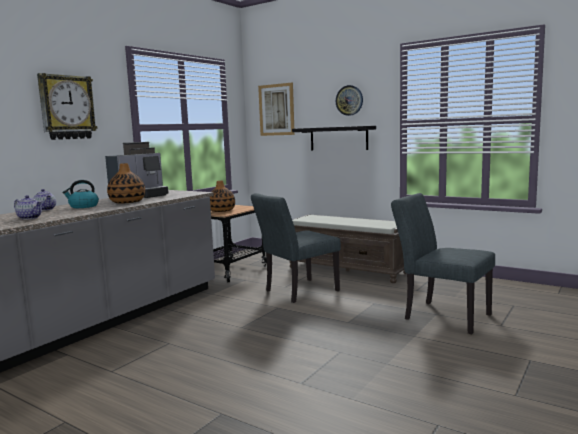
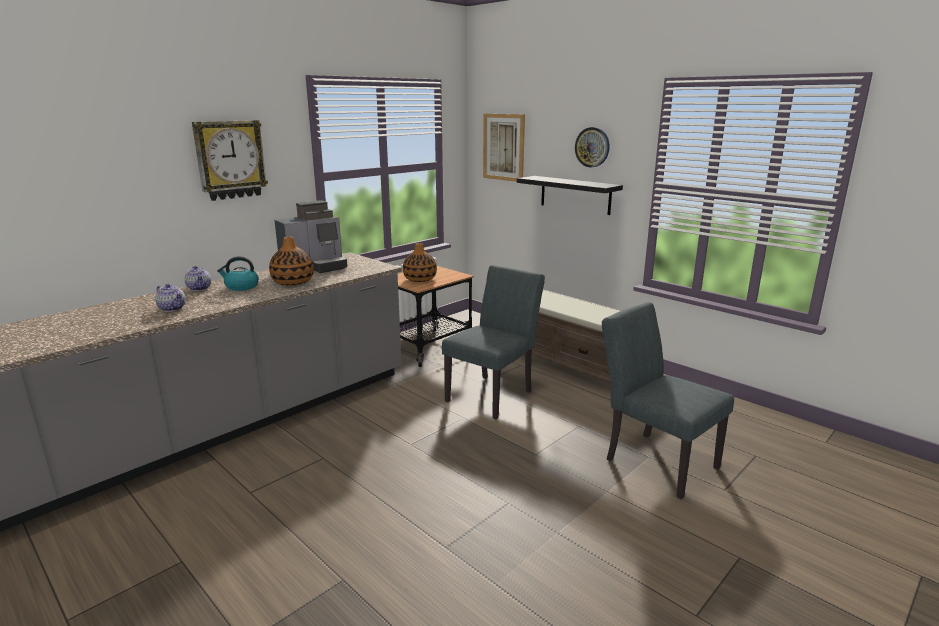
camera: 10 degrees right, 10 degrees up
grey chair [251,193,341,303] -> grey chair turned 150 degrees clockwise [442,265,545,419]

